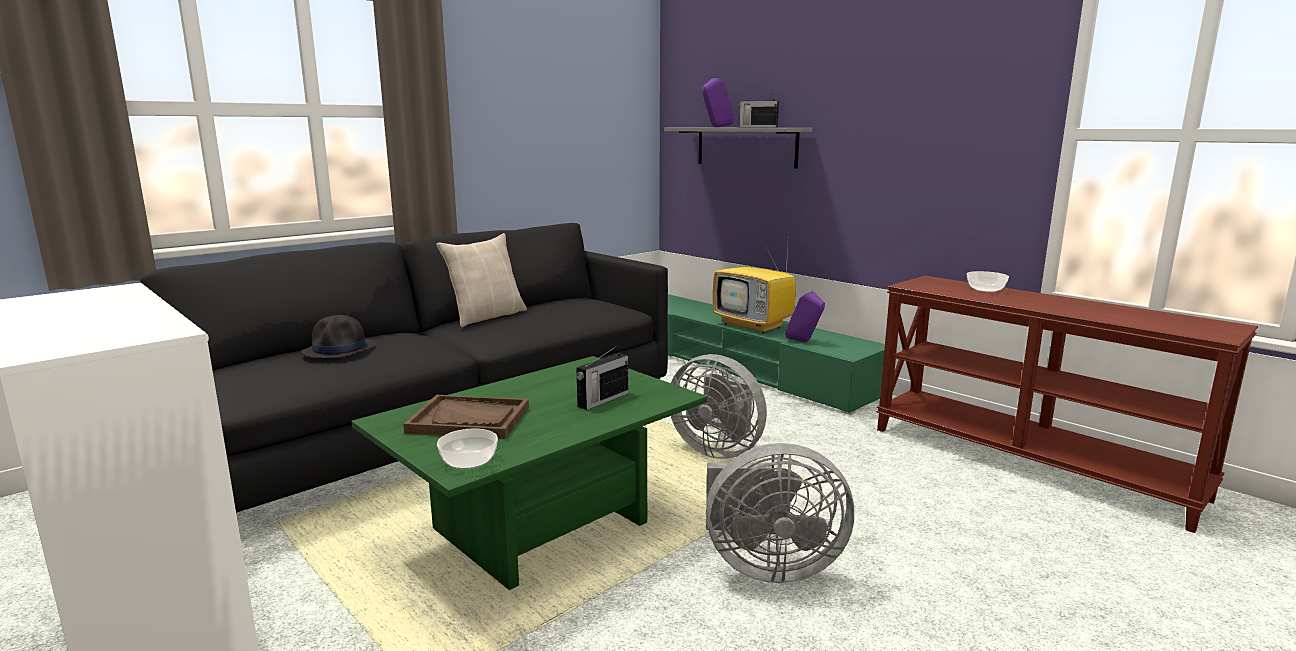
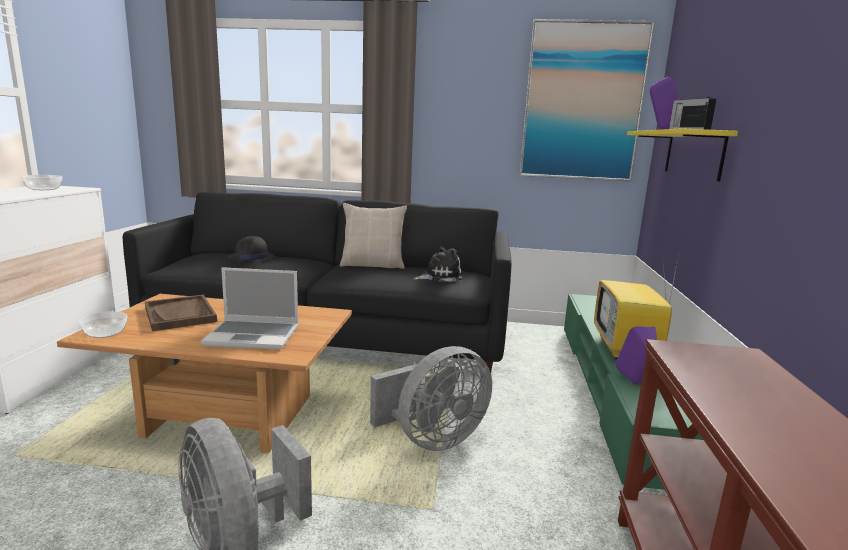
camera: 50 degrees right, 0 degrees up
green coffee table [352,356,707,590] -> brown coffee table [57,294,352,453]
radio [576,345,628,410] -> laptop [201,267,299,350]
grey shelf [664,128,812,168] -> yellow shelf [627,128,738,181]
grey fan [671,354,767,459] -> grey fan turned 120 degrees counterclockwise [370,346,492,451]
bowl [967,271,1009,292] -> bowl moved to [21,175,62,190]
none -> plush toy [414,247,463,282]
none -> picture [519,19,655,182]

